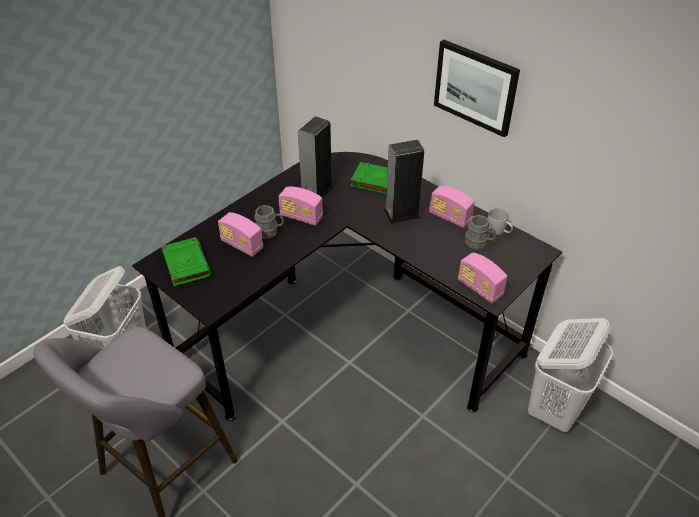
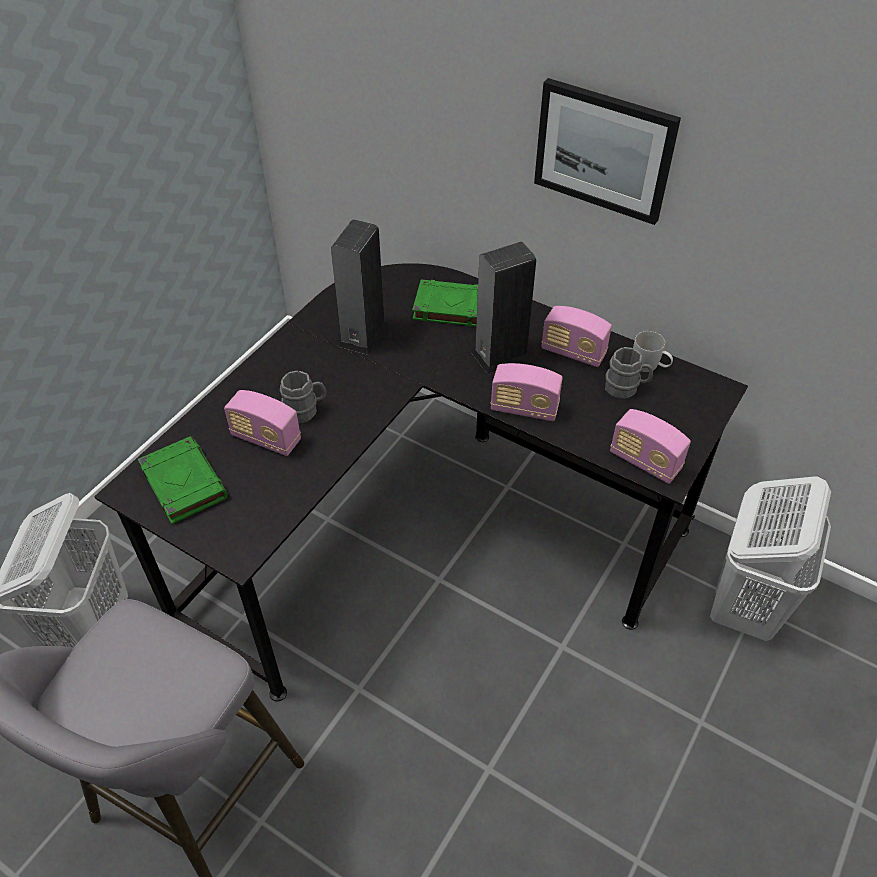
camera: 10 degrees left, 5 degrees up
radio [278,187,323,226] -> radio moved to [491,363,563,421]

